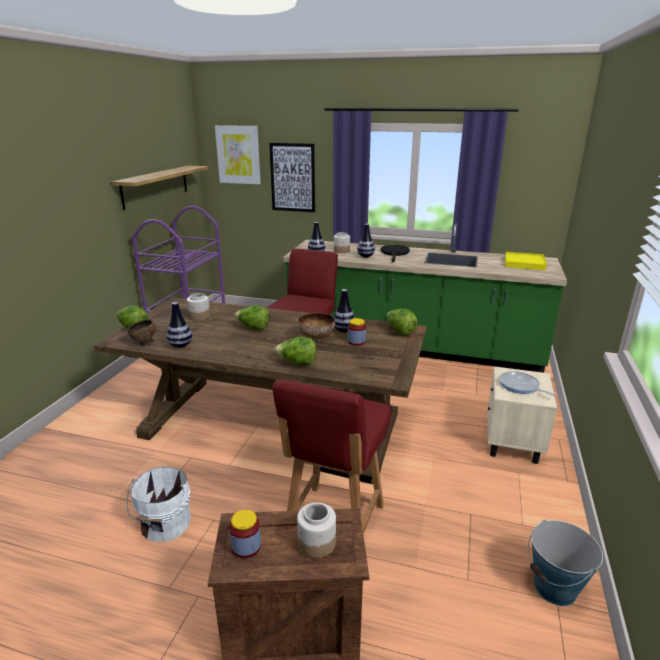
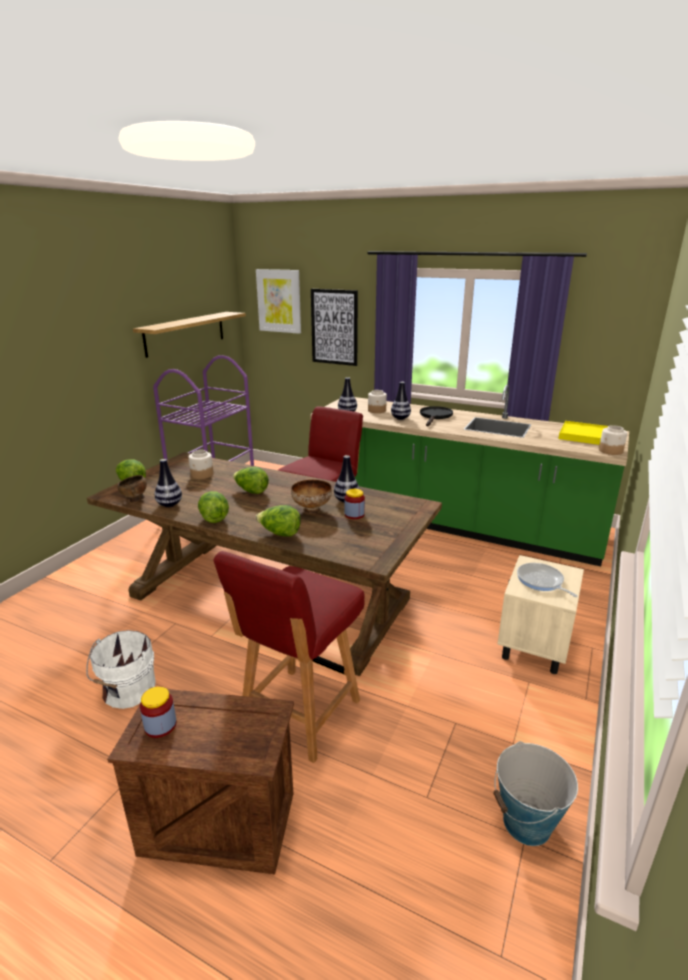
camera: 10 degrees right, 0 degrees up
jar [297,502,336,558] -> jar moved to [599,425,627,455]
lettuce [387,309,417,335] -> lettuce moved to [198,491,229,523]

